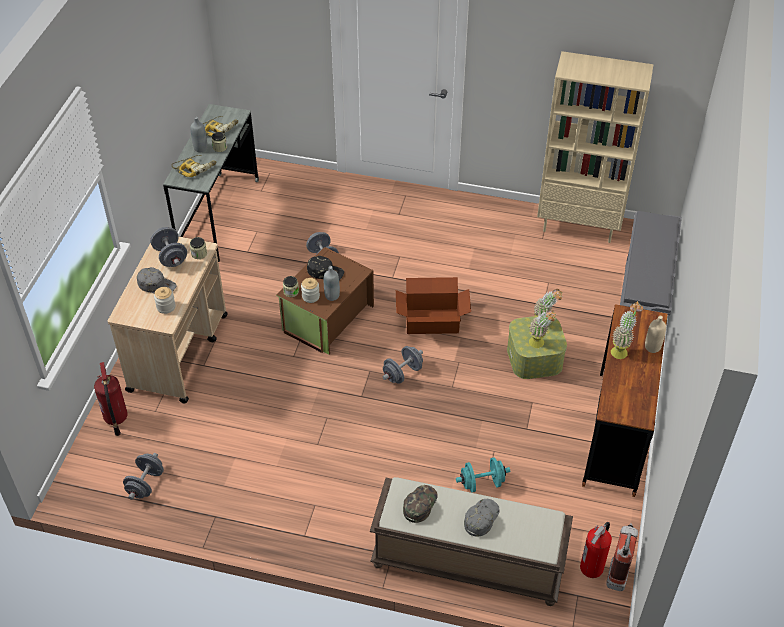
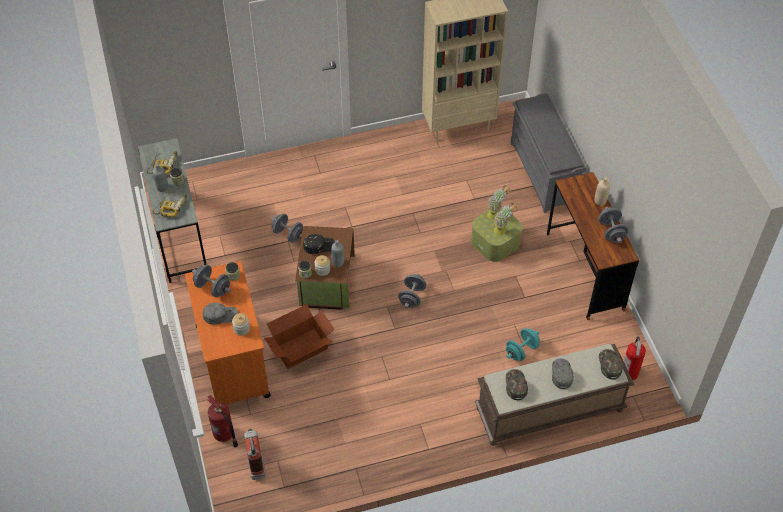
camera: 30 degrees left, 5 degrees up
beige cart [108,237,227,404] -> orange cart [185,261,271,404]
grey dumbbell [123,453,164,500] -> grey dumbbell moved to [598,207,629,243]
cardboard box [396,277,471,334] -> cardboard box moved to [264,304,335,369]
fire extinguisher [606,523,638,591] -> fire extinguisher moved to [244,428,266,480]
potted plant [611,301,643,359] -> none
none -> green cap [599,349,623,380]

